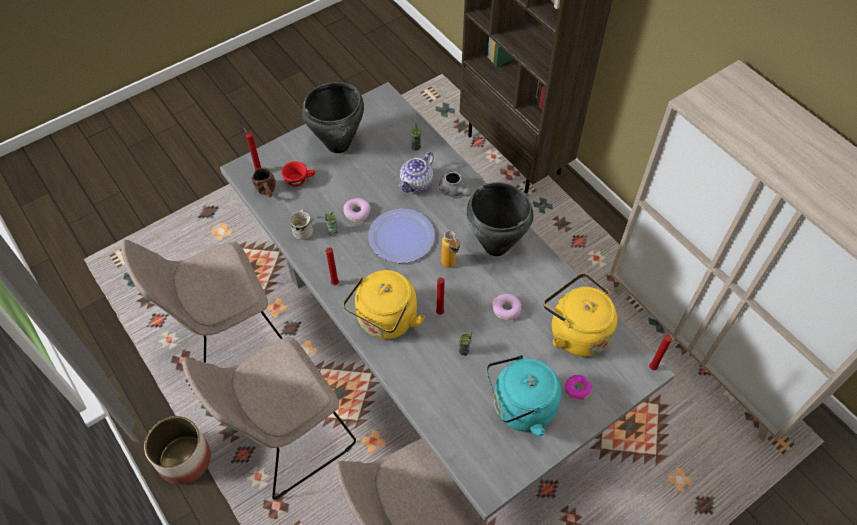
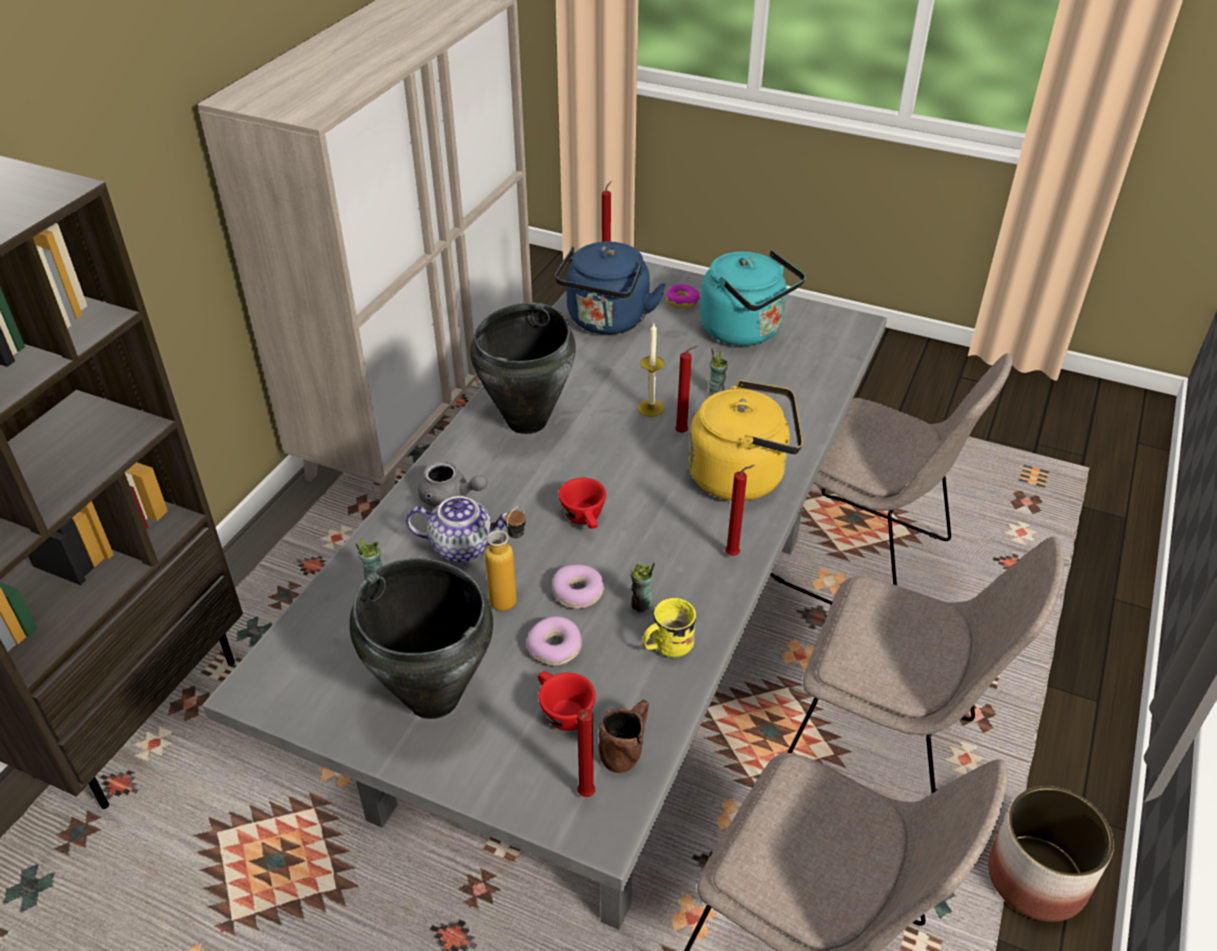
camera: 120 degrees left, 15 degrees down
white mug [290,210,313,240] -> yellow mug [643,598,696,659]
plate [368,209,435,263] -> red cup [559,478,606,529]
grey teapot [439,170,472,197] -> grey teapot turned 90 degrees clockwise [418,461,487,507]
bottle [441,230,460,268] -> bottle moved to [485,506,526,611]
donut [493,294,522,320] -> donut moved to [526,616,582,666]
yellow kettle [544,273,618,357] -> blue kettle [555,241,666,334]
none -> candle [637,323,665,417]

